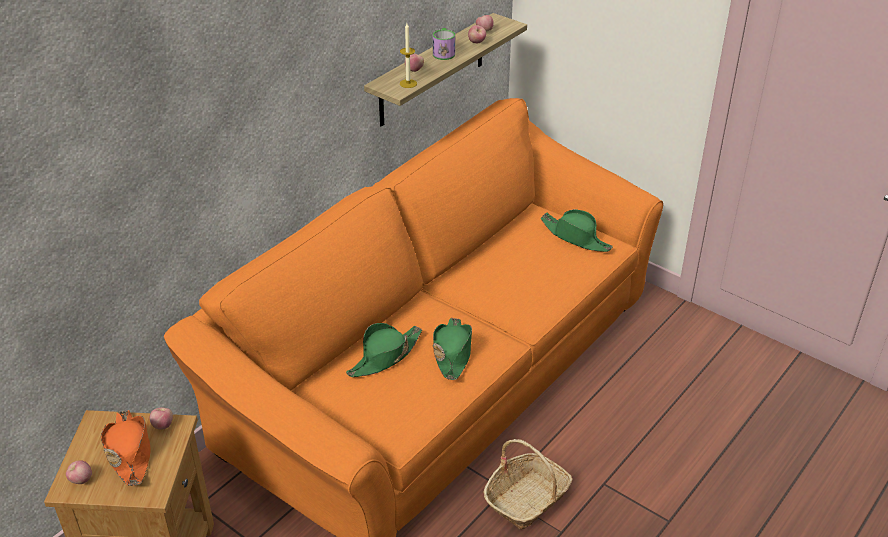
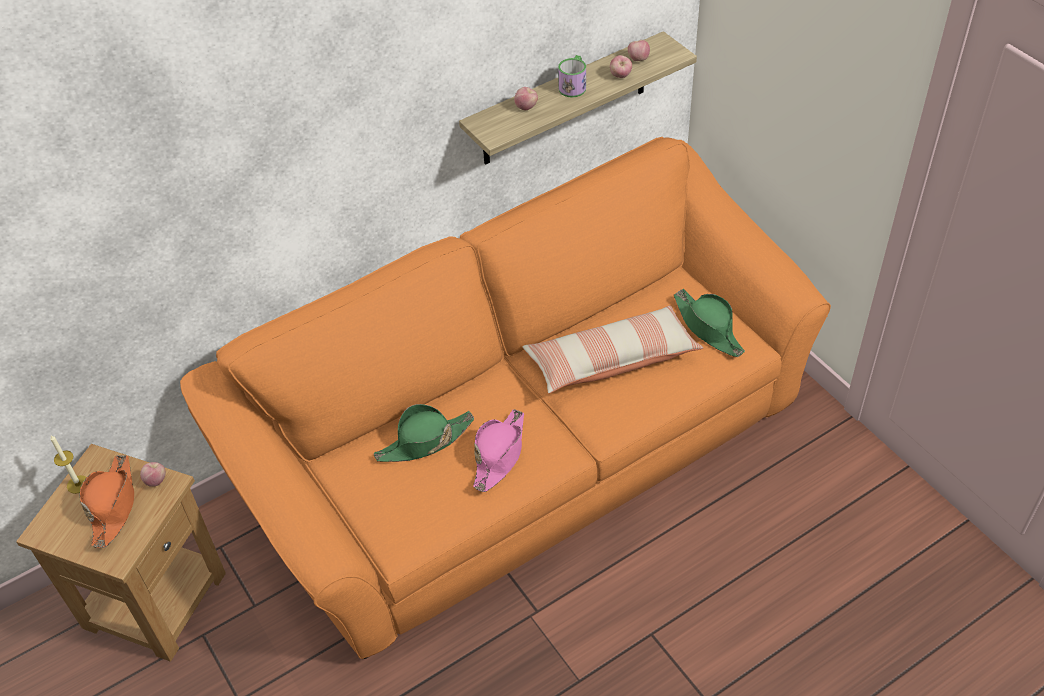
camera: 20 degrees right, 10 degrees up
apple [66,460,92,484] -> none
candle [400,24,417,88] -> candle moved to [50,435,87,494]
green hat [433,318,472,380] -> pink hat [473,409,524,492]
basket [483,439,573,530] -> none
none -> pillow [522,306,703,394]

